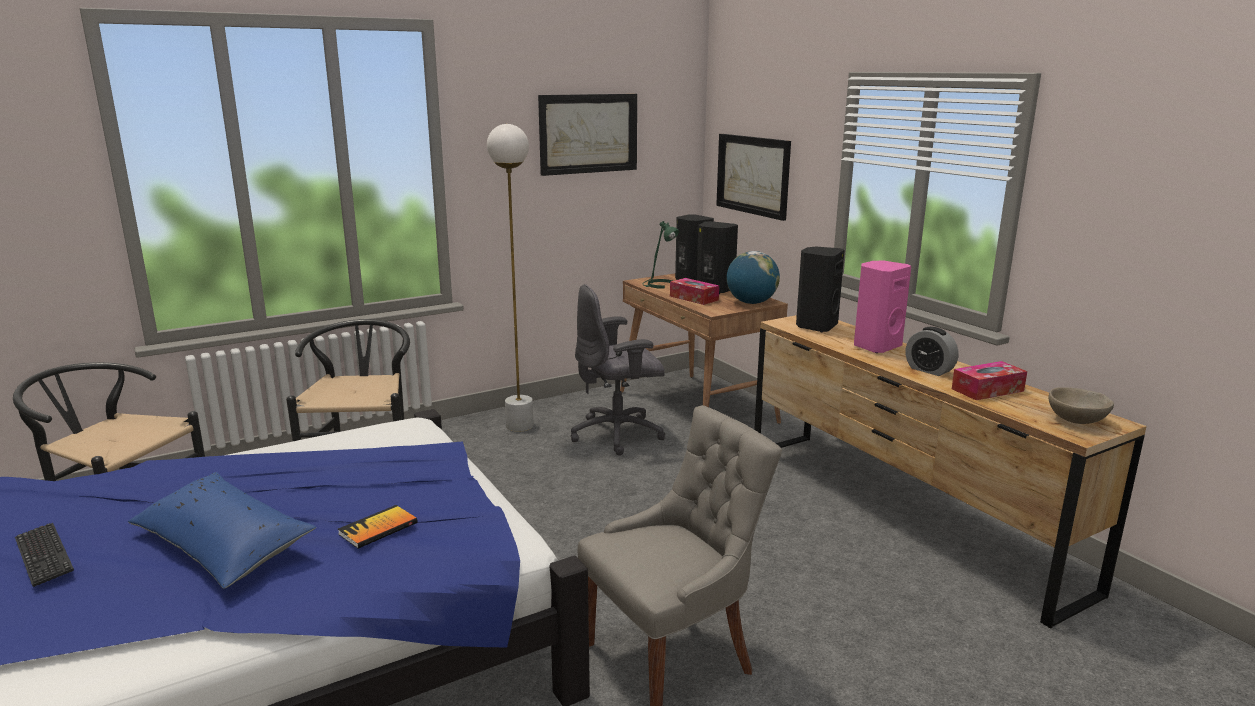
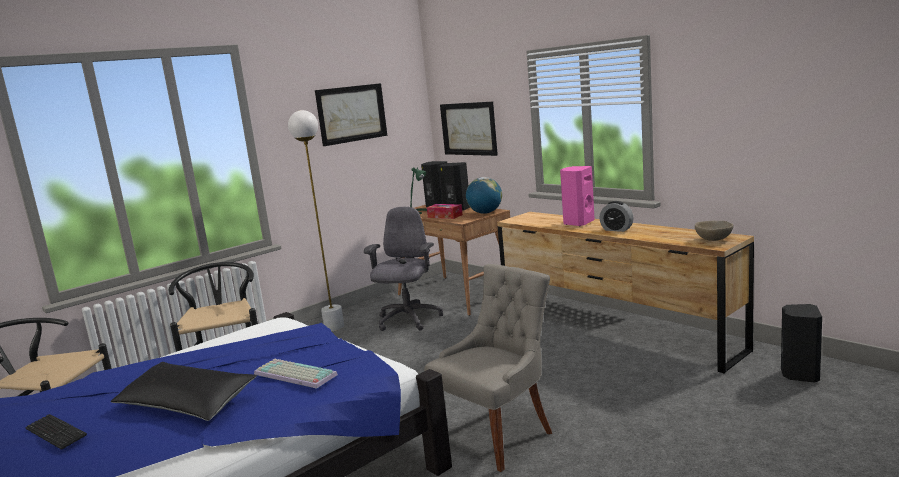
camera: 10 degrees left, 5 degrees down
blue pillow [128,472,316,589] -> black pillow [110,362,257,421]
book [338,505,418,549] -> keyboard [254,359,338,389]
grey office chair [571,284,665,455] -> grey office chair turned 135 degrees clockwise [364,207,443,331]
black speaker [796,246,845,332] -> black speaker moved to [781,304,822,383]
tissue box [952,361,1027,400] -> none

